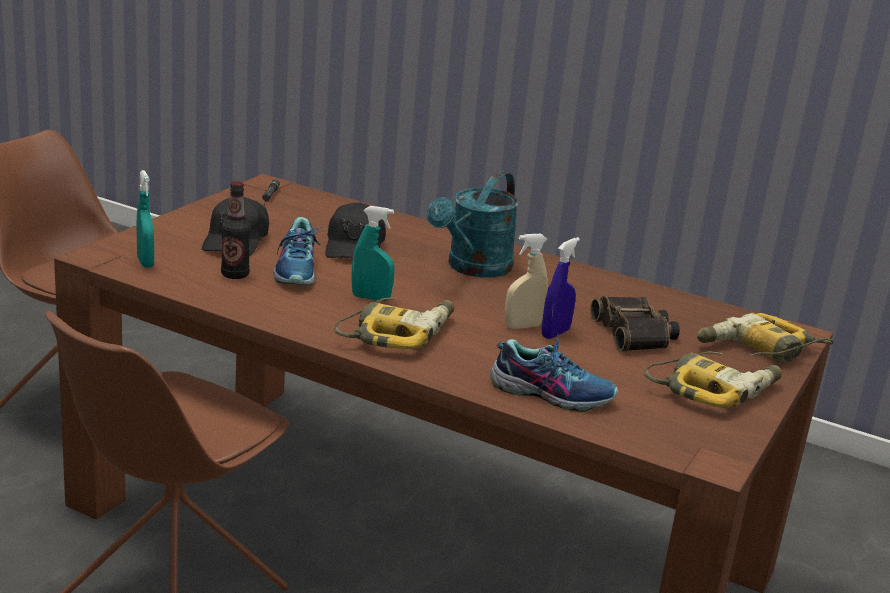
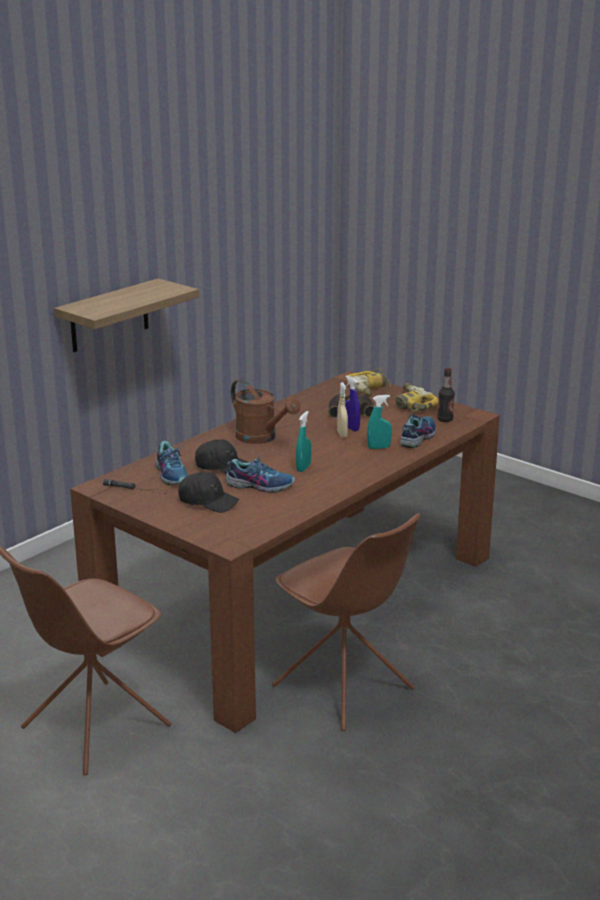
camera: 75 degrees left, 0 degrees up
turquoise spray bottle [137,170,154,268] -> turquoise spray bottle moved to [367,395,392,449]
bottle [221,181,251,279] -> bottle moved to [437,368,455,422]
power drill [334,297,454,349] -> none
turquoise watering can [427,171,519,277] -> brown watering can [231,379,300,444]
none -> shelf [54,278,199,352]
none -> shoe [155,441,188,485]

